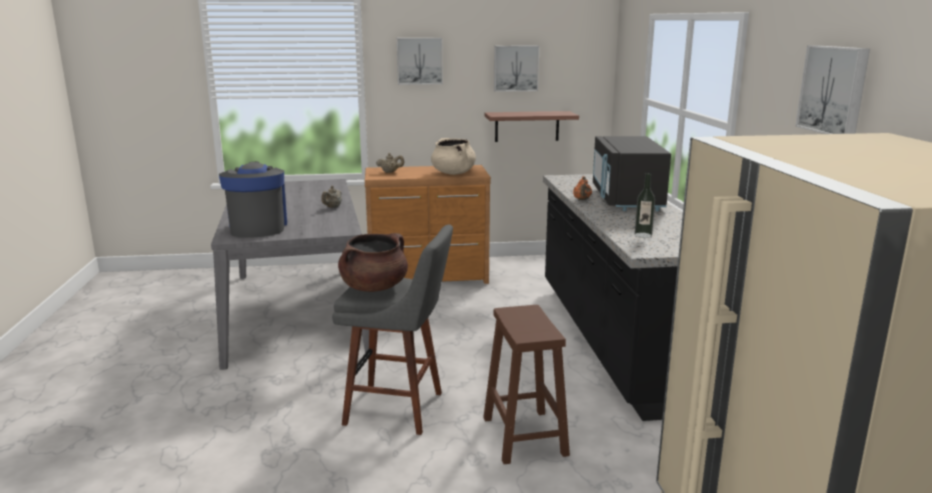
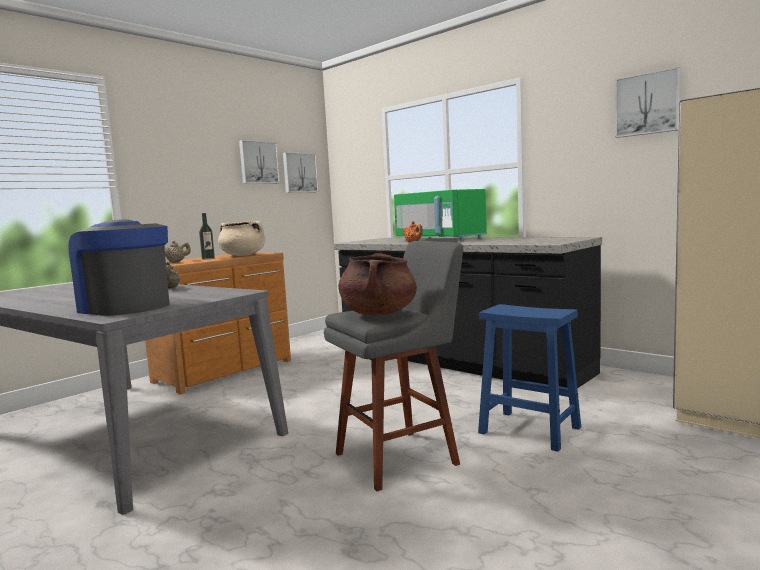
camera: 40 degrees left, 10 degrees down
picture [397,38,443,85] -> picture moved to [283,152,319,193]
brown stool [483,305,570,464] -> blue stool [478,304,581,452]
shelf [484,111,579,142] -> none
black microwave [593,136,671,211] -> green microwave [394,189,487,241]
bottle [635,173,655,238] -> bottle moved to [199,213,215,260]

